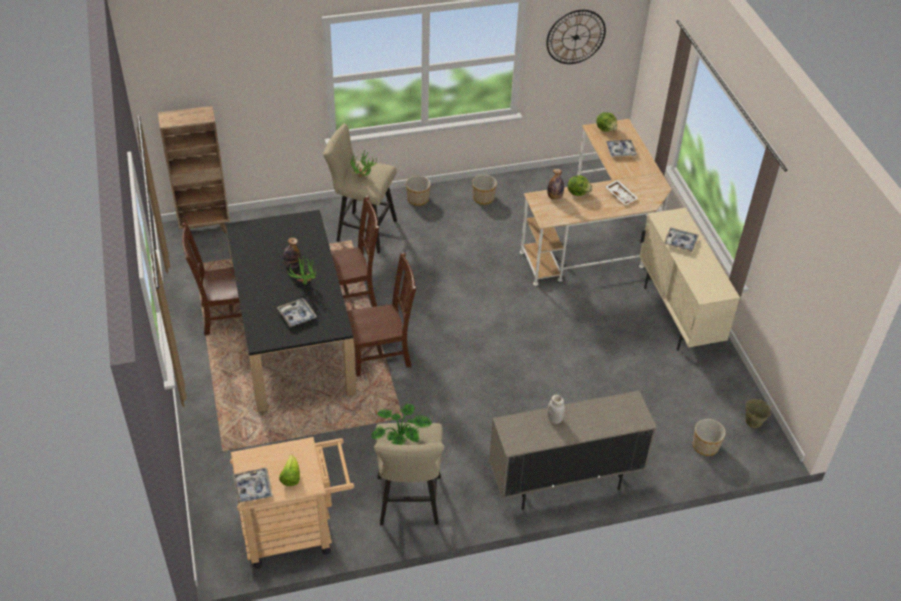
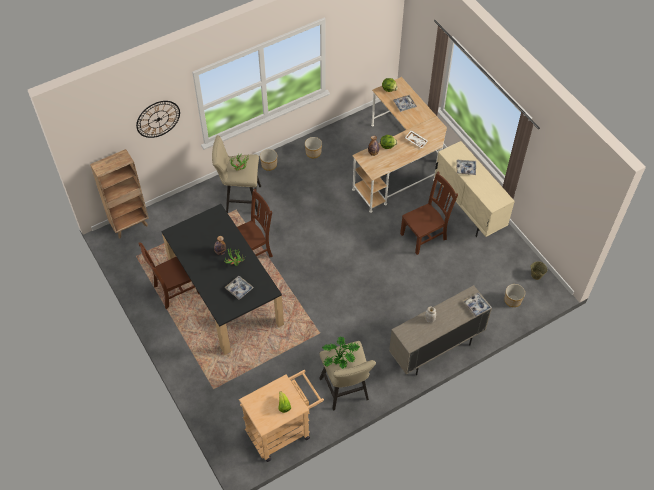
camera: 15 degrees left, 10 degrees up
tray [233,468,273,503] -> tray moved to [463,293,492,317]
brown chair [347,252,416,377] -> brown chair moved to [400,172,458,255]
wall clock [546,10,606,64] -> wall clock moved to [136,101,180,138]

